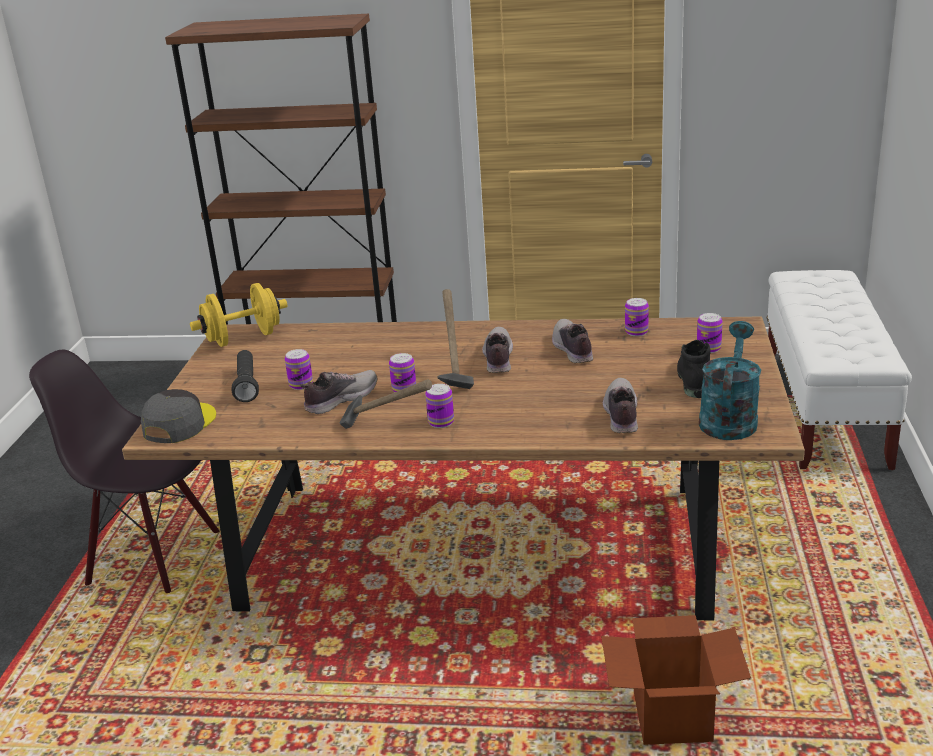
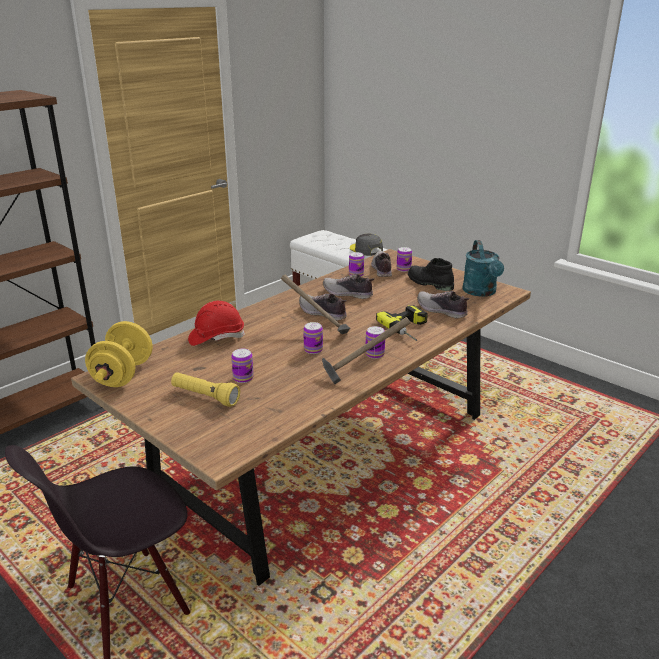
camera: 55 degrees left, 0 degrees up
grey cap [141,389,216,443] -> grey cap moved to [350,234,383,256]
black flashlight [232,350,259,402] -> yellow flashlight [171,372,240,407]
shoe [300,370,377,414] -> shoe moved to [371,251,392,277]
cardboard box [601,615,751,745] -> none
turquoise watering can [699,321,761,440] -> turquoise watering can turned 150 degrees counterclockwise [462,240,504,297]
none -> red hard hat [188,301,245,346]
none -> power drill [376,305,428,341]

